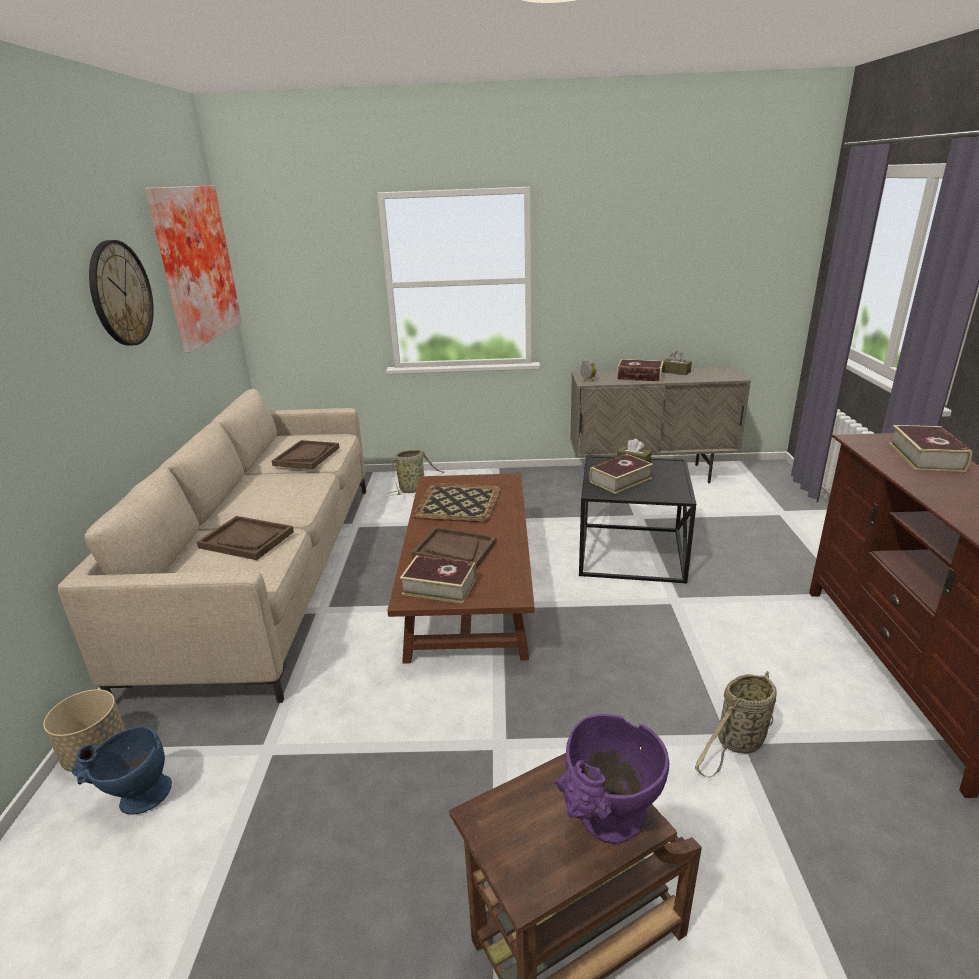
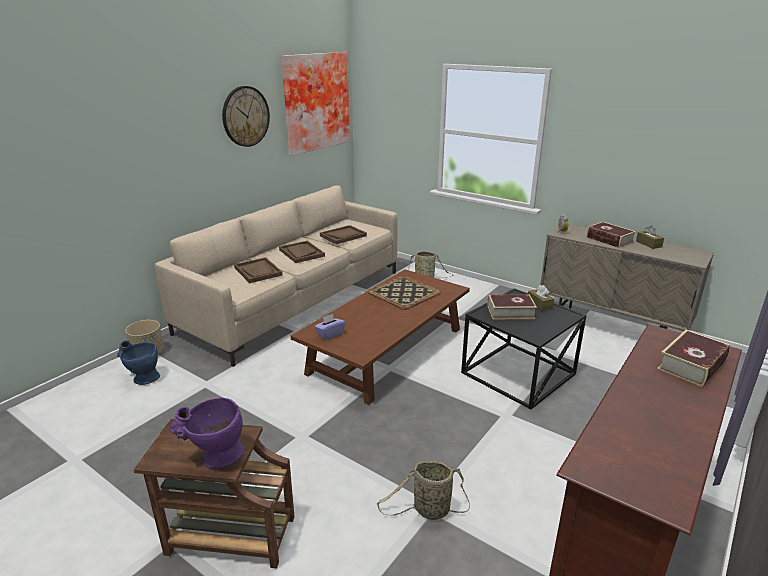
camera: 35 degrees right, 0 degrees up
book [400,555,476,604] -> purple tissue box [315,314,345,340]
brown tray [412,527,497,570] -> brown tray moved to [279,241,325,263]

